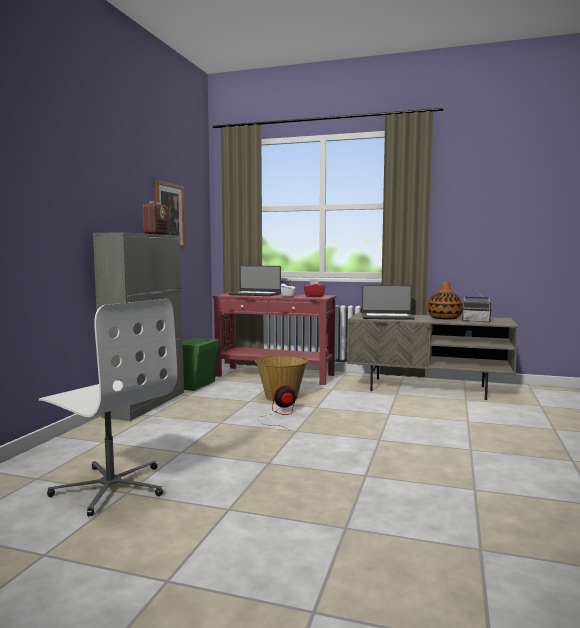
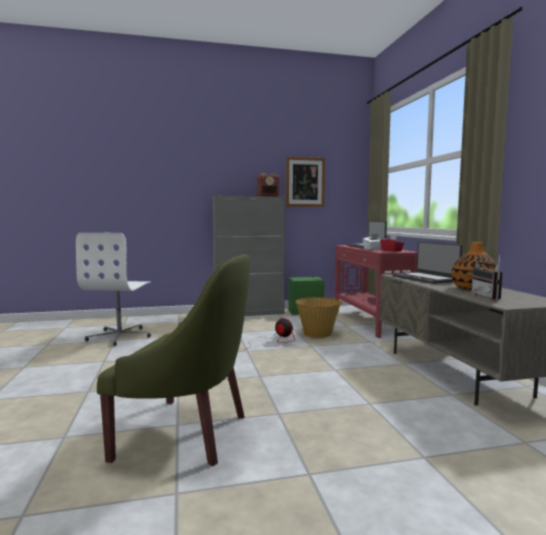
camera: 60 degrees right, 0 degrees up
none -> green armchair [97,254,250,466]

